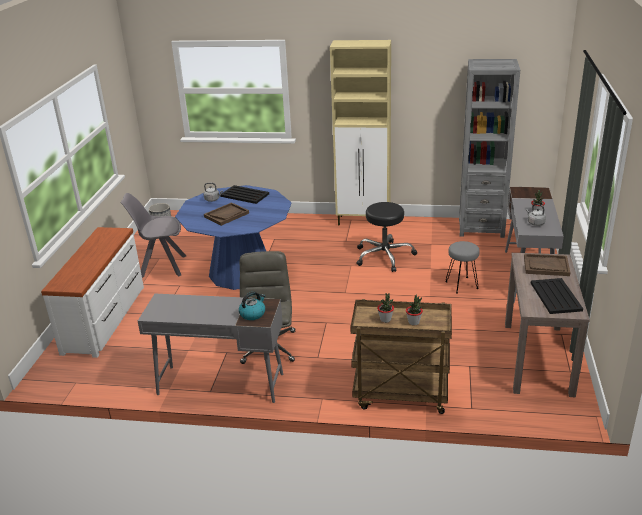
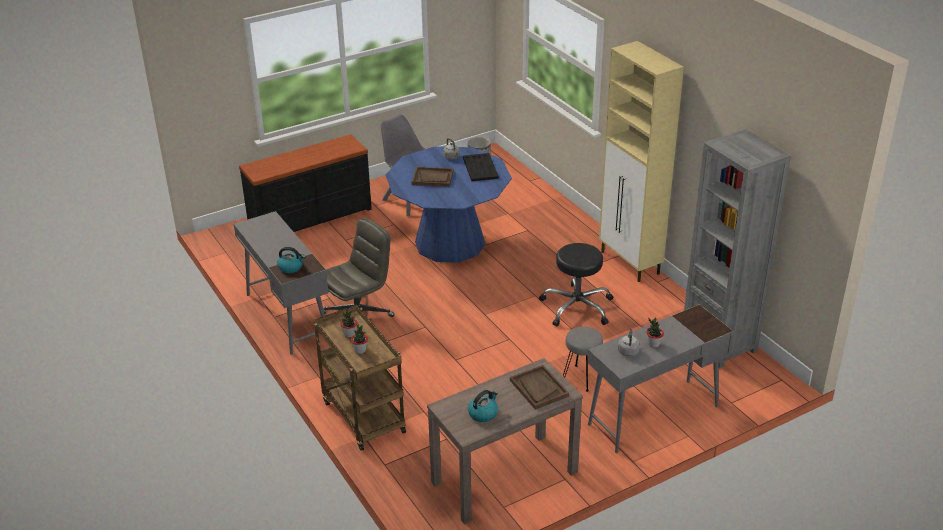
camera: 50 degrees right, 5 degrees up
white dresser [41,227,144,358] -> black dresser [239,134,372,232]
black tray [531,278,583,314] -> kettle [468,390,498,422]

